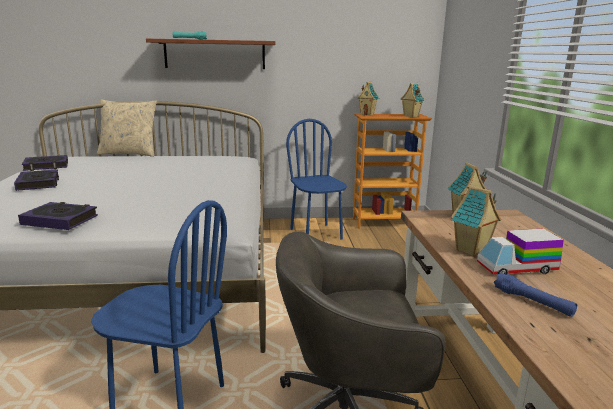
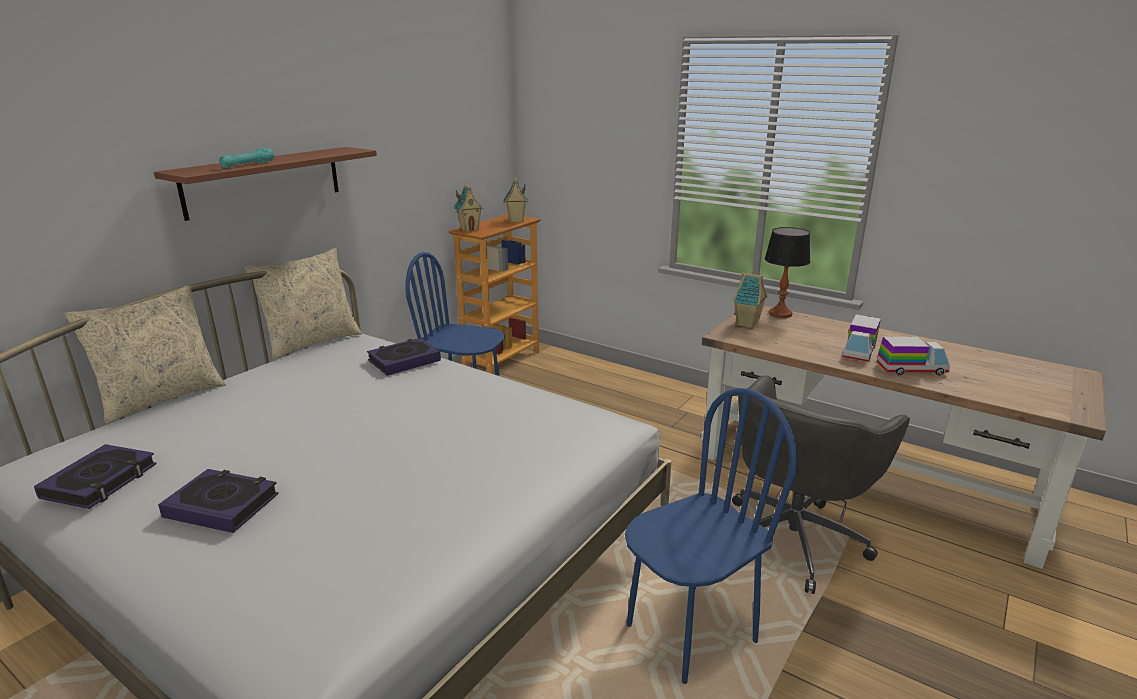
camera: 50 degrees left, 5 degrees up
book [18,202,98,230] -> book moved to [367,338,441,376]
toy house [451,185,501,257] -> none
blue flashlight [494,273,577,317] -> toy truck [876,337,950,375]
none -> beige pillow [245,248,362,359]
none -> table lamp [764,227,811,318]

